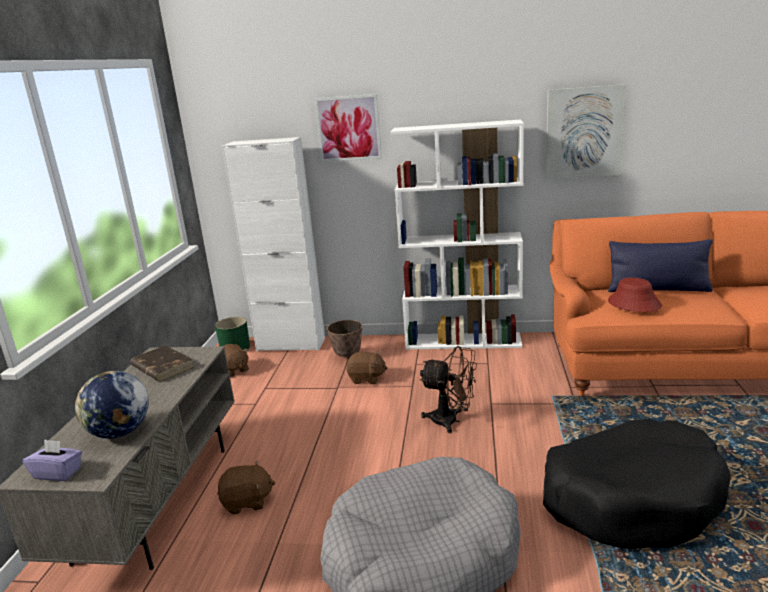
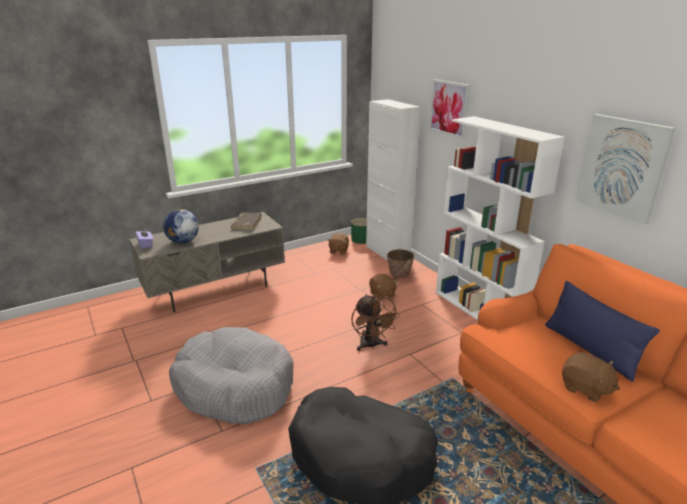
camera: 50 degrees right, 5 degrees up
brown plush toy [217,460,275,514] -> brown plush toy moved to [562,352,620,402]
red hat [608,278,662,312] -> none

